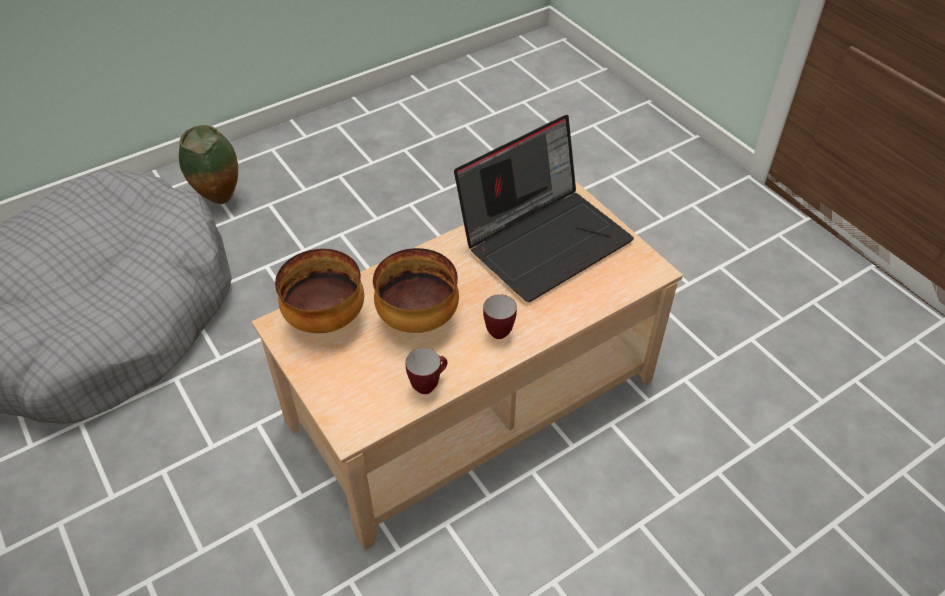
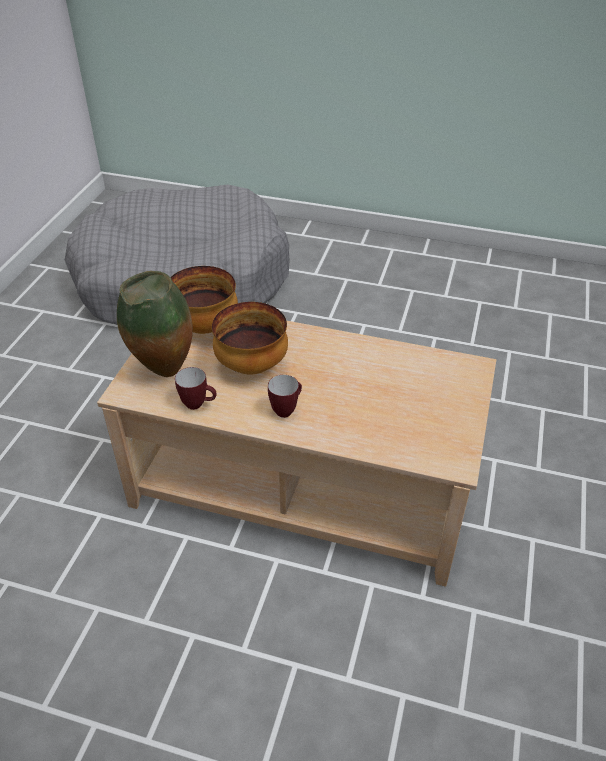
camera: 50 degrees right, 5 degrees down
vase [179,125,238,204] -> vase moved to [117,271,193,377]
laptop [454,115,634,302] -> none

